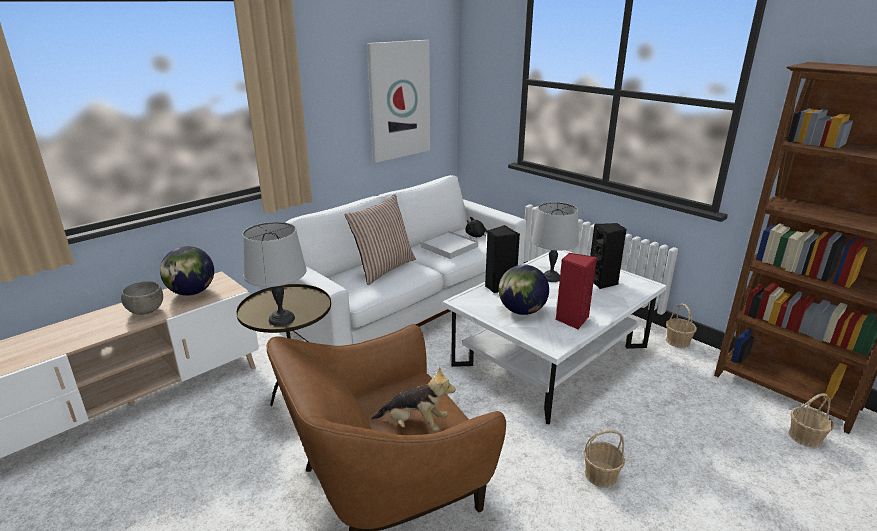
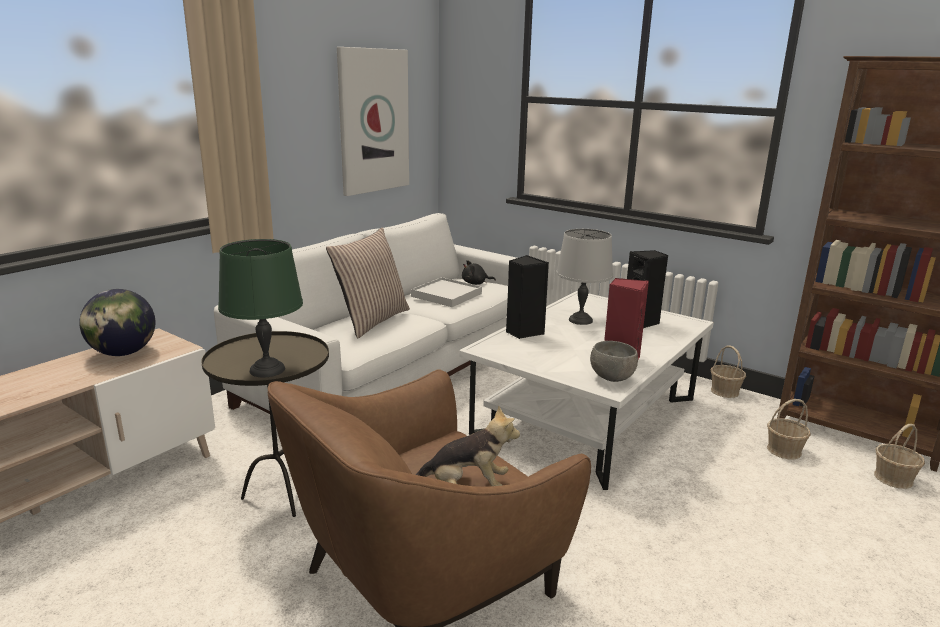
camera: 10 degrees left, 5 degrees down
grey bowl [121,281,163,315] -> grey bowl moved to [590,341,638,382]
grey table lamp [243,222,307,326] -> green table lamp [218,239,303,377]
globe [499,265,549,315] -> none
basket [583,430,625,488] -> basket moved to [767,399,811,460]

